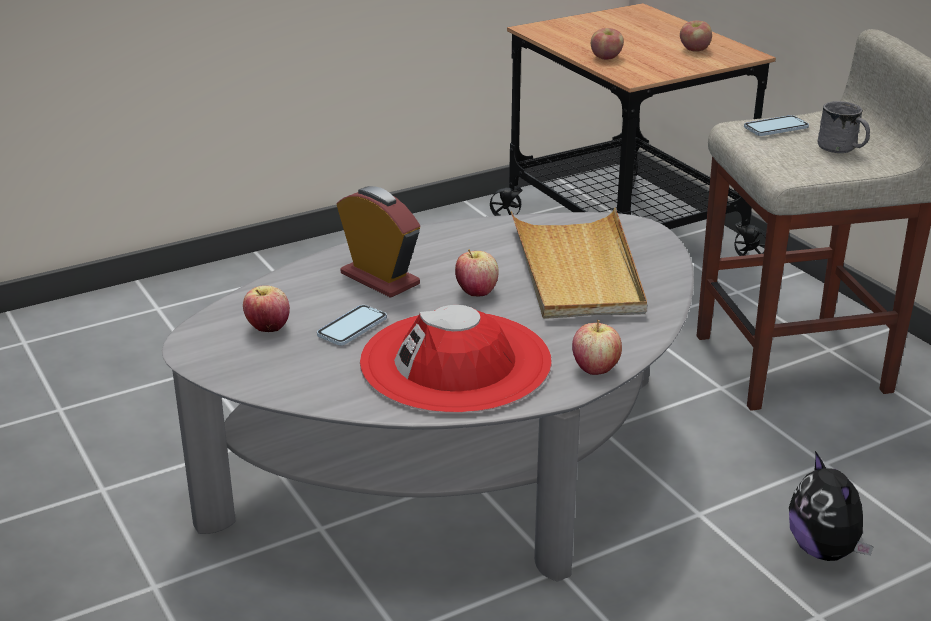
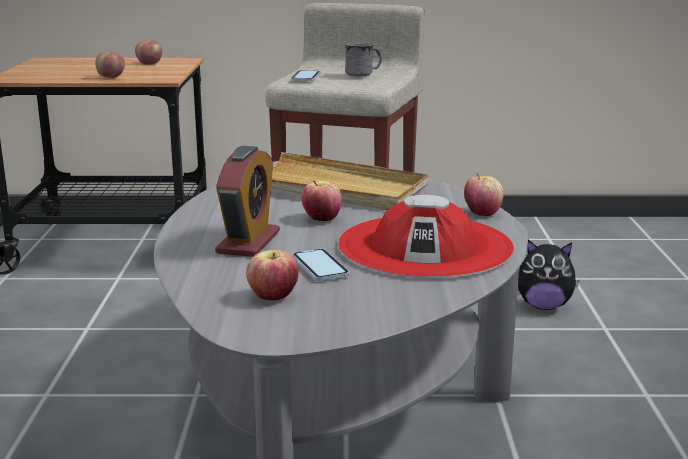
camera: 60 degrees left, 10 degrees down
alarm clock [337,186,420,298] -> alarm clock turned 120 degrees clockwise [215,146,280,257]

